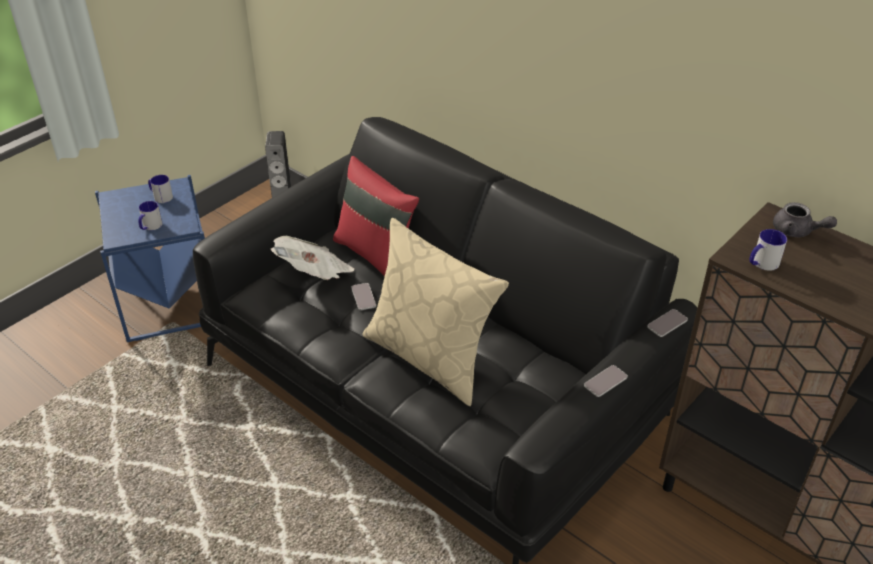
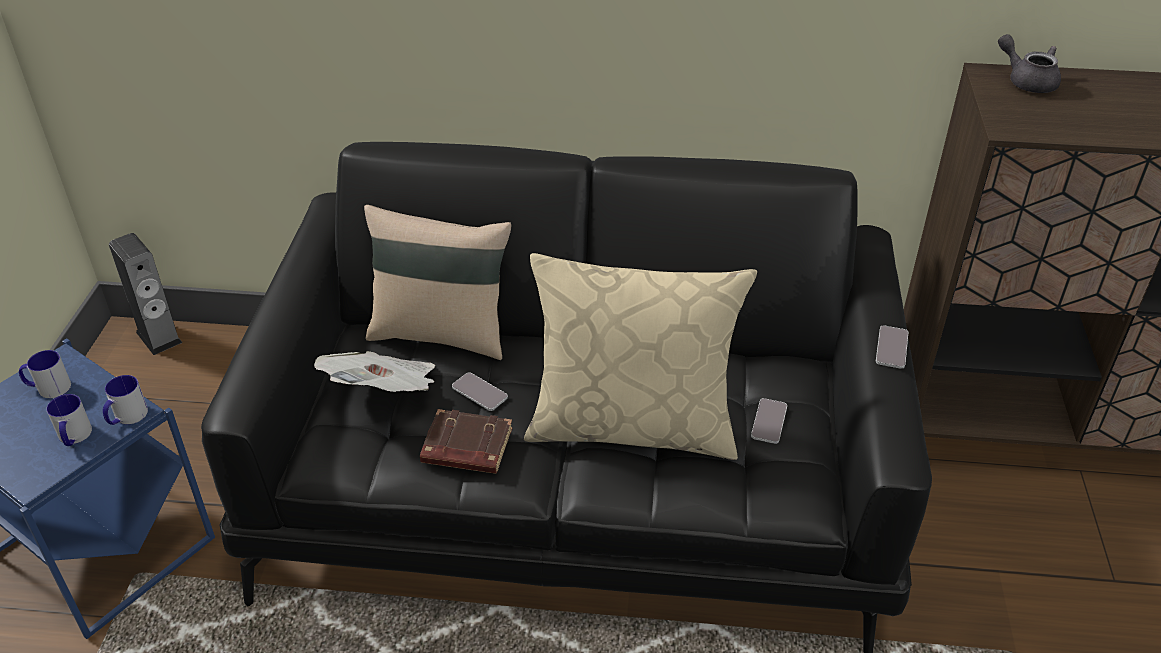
camera: 35 degrees left, 0 degrees up
red pillow [333,156,419,276] -> beige pillow [364,205,511,360]
phone [647,309,688,337] -> phone moved to [751,398,787,444]
mug [750,229,787,271] -> mug moved to [103,375,148,425]
grey teapot [773,202,837,237] -> grey teapot turned 135 degrees counterclockwise [998,34,1061,93]
none -> brown book [420,409,513,474]

